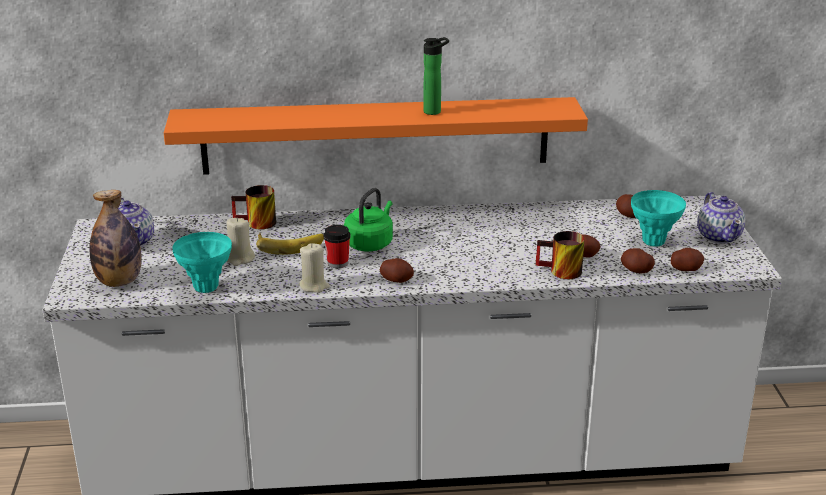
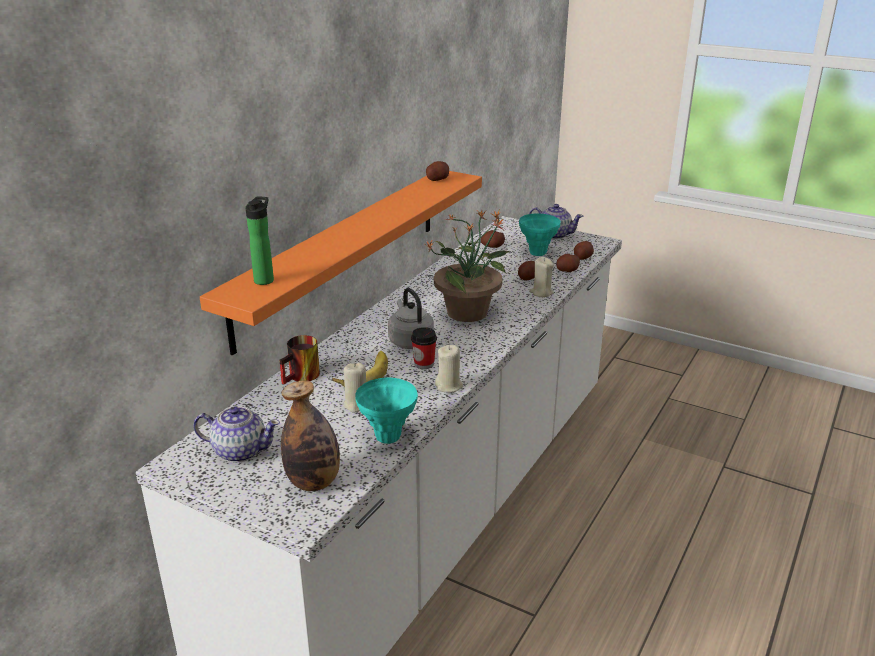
camera: 55 degrees left, 0 degrees up
green kettle [344,188,393,251] -> grey kettle [388,288,434,349]
potato [380,258,414,283] -> potato moved to [426,161,449,181]
bottle [423,37,449,115] -> bottle moved to [245,196,274,285]
mug [536,231,585,279] -> beige candle [529,257,554,297]
none -> potted plant [425,210,511,322]

